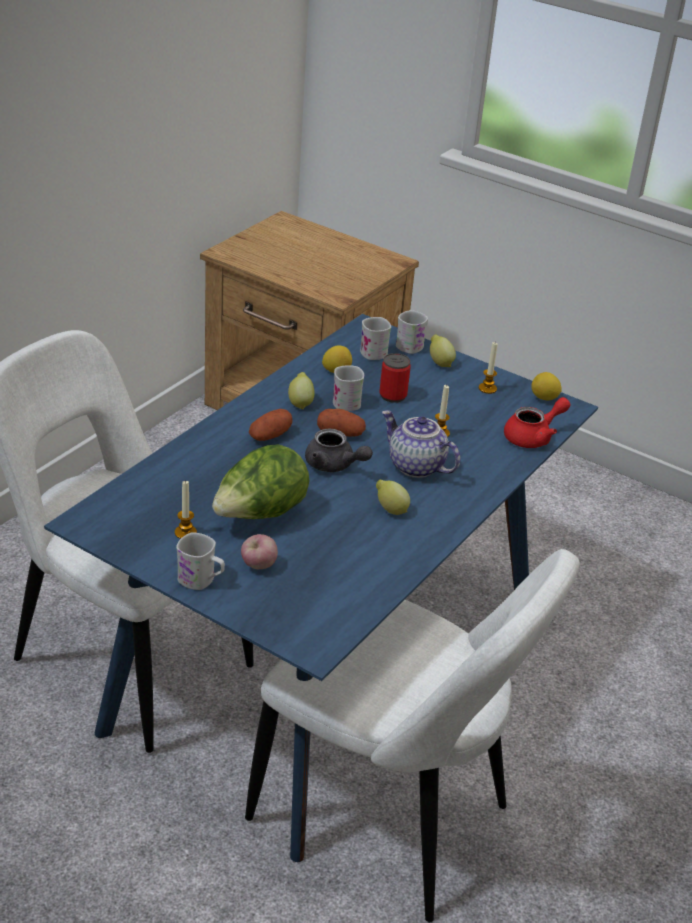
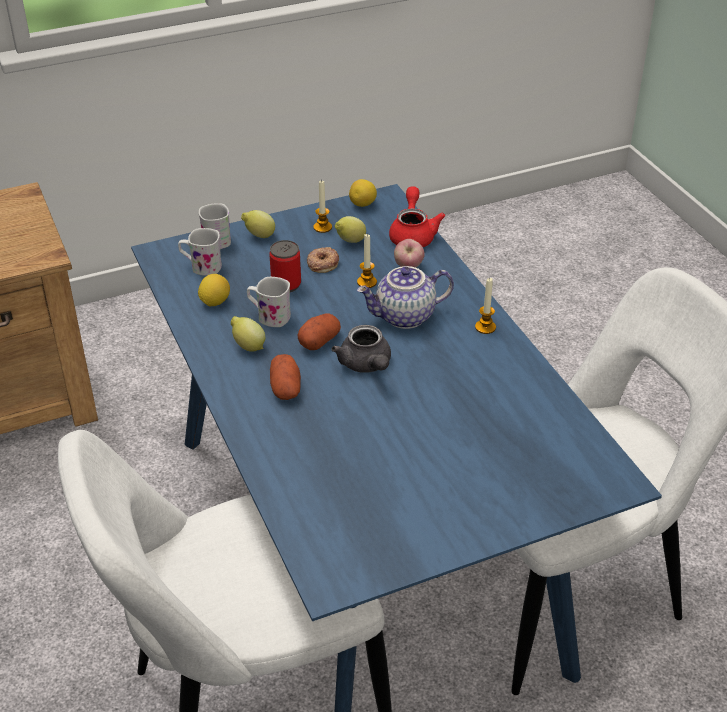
camera: 55 degrees left, 5 degrees up
candle [175,480,197,539] -> candle moved to [475,278,496,334]
white mug [176,532,225,590] -> none
lettuce [212,444,309,519] -> none
apple [241,534,278,569] -> apple moved to [394,239,425,268]
grey teapot [305,429,373,472] -> grey teapot turned 90 degrees clockwise [331,325,391,373]
lemon [376,480,410,515] -> lemon moved to [335,216,366,243]
none -> donut [307,247,339,273]

